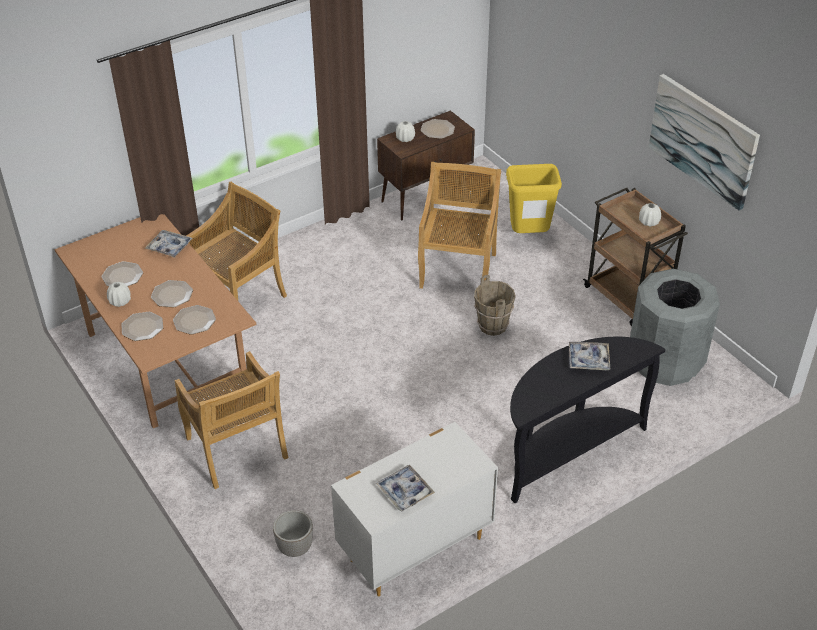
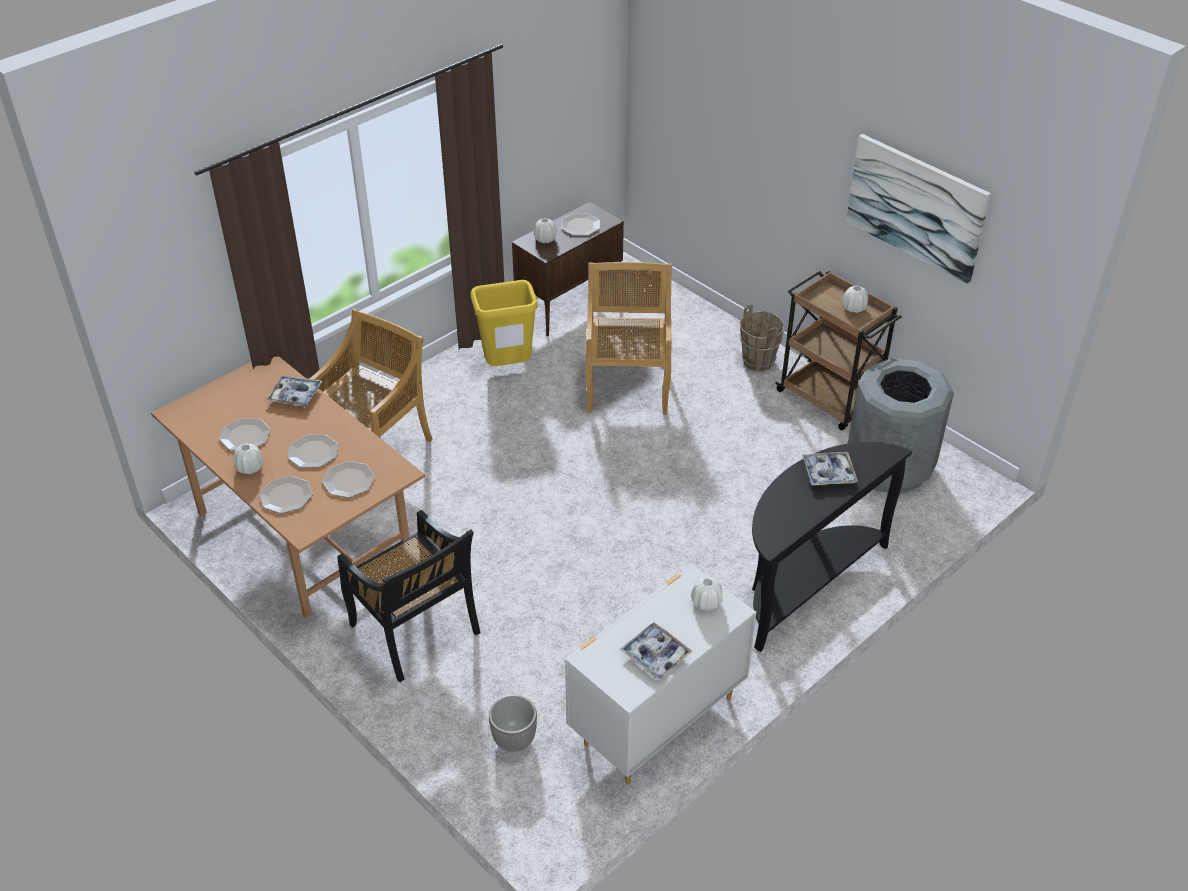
camera: 10 degrees left, 0 degrees up
beige chair [175,351,289,489] -> black chair [337,510,481,682]
brown bucket [474,275,516,336] -> brown bucket moved to [739,305,785,371]
yellow trash can [506,164,562,233] -> yellow trash can moved to [471,280,538,366]
none -> white vase [691,576,723,610]

